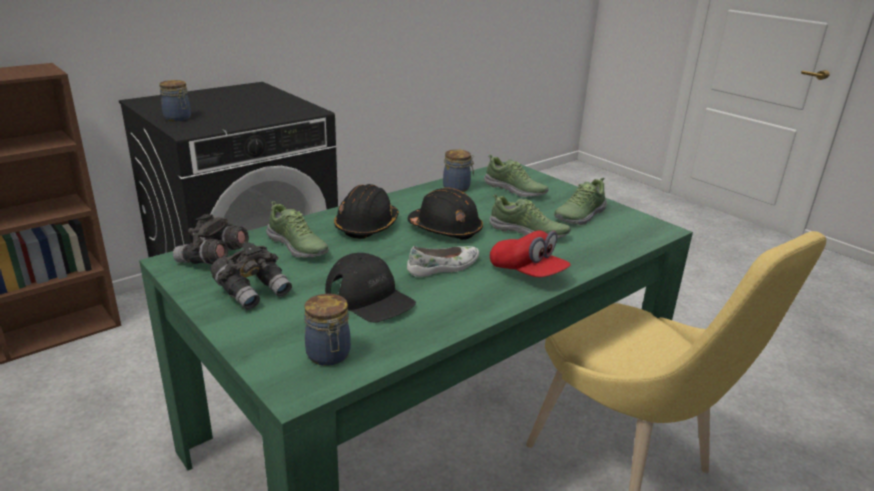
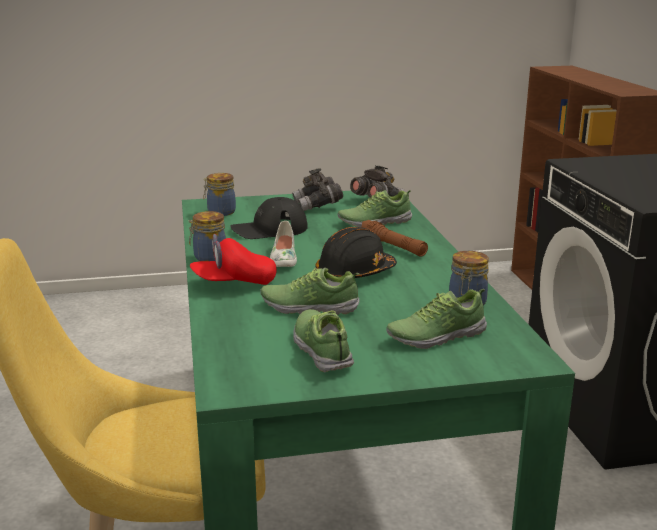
camera: 120 degrees right, 5 degrees down
jar [159,80,191,121] -> jar moved to [188,211,226,261]
black hard hat [334,184,399,239] -> brown flashlight [361,220,428,256]
shoe [489,194,571,238] -> shoe turned 45 degrees clockwise [260,268,359,315]

